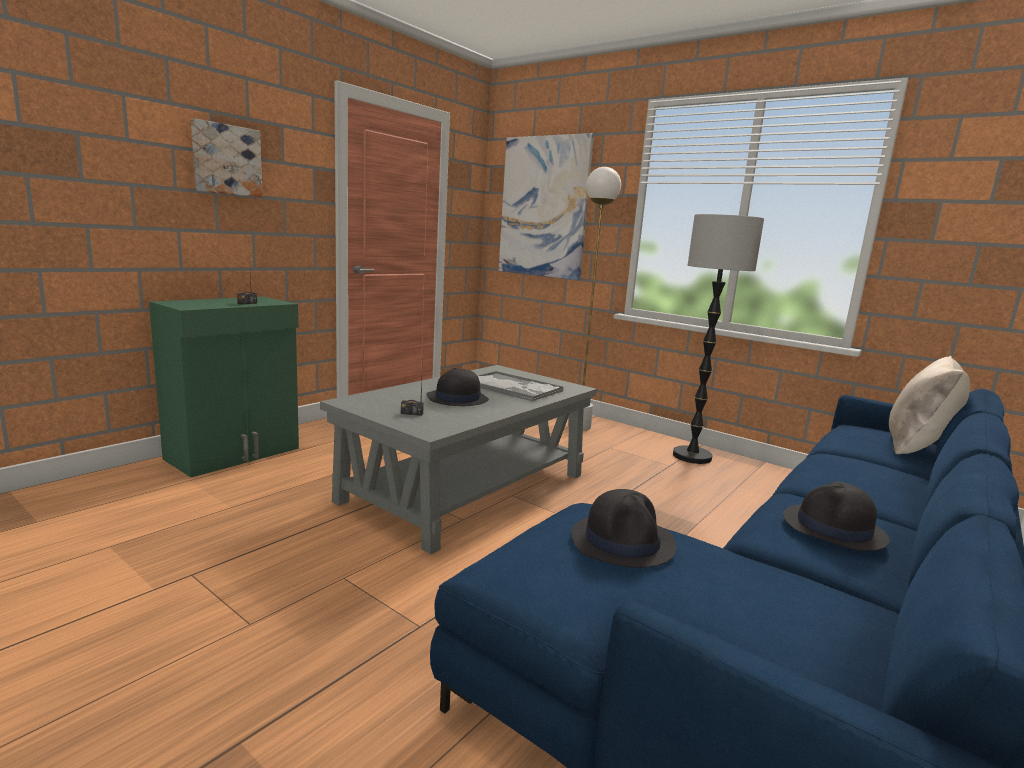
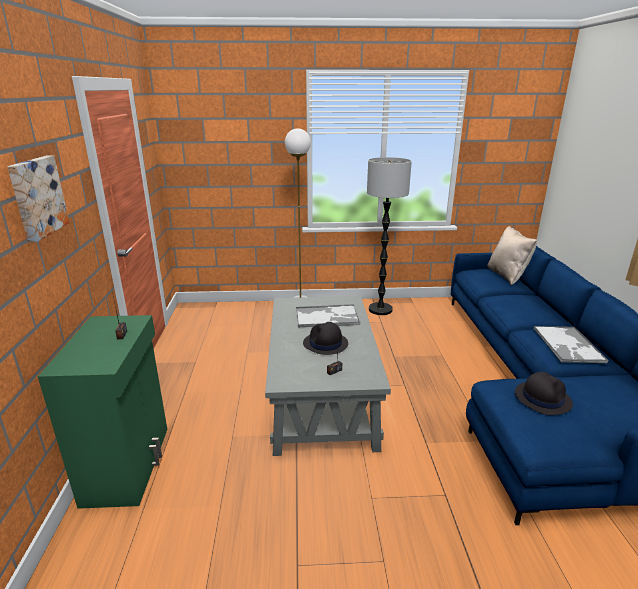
camera: 40 degrees left, 10 degrees up
picture [499,133,594,280] -> none
black hat [783,482,889,551] -> tray [533,326,608,363]

